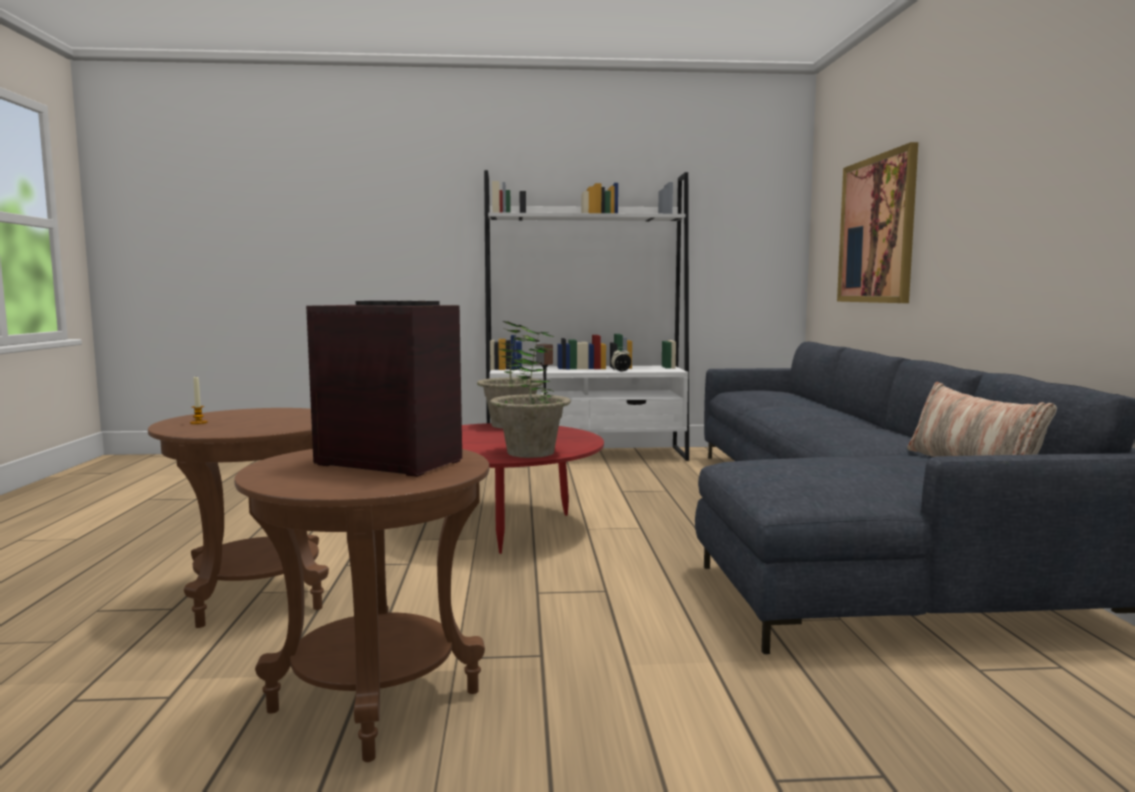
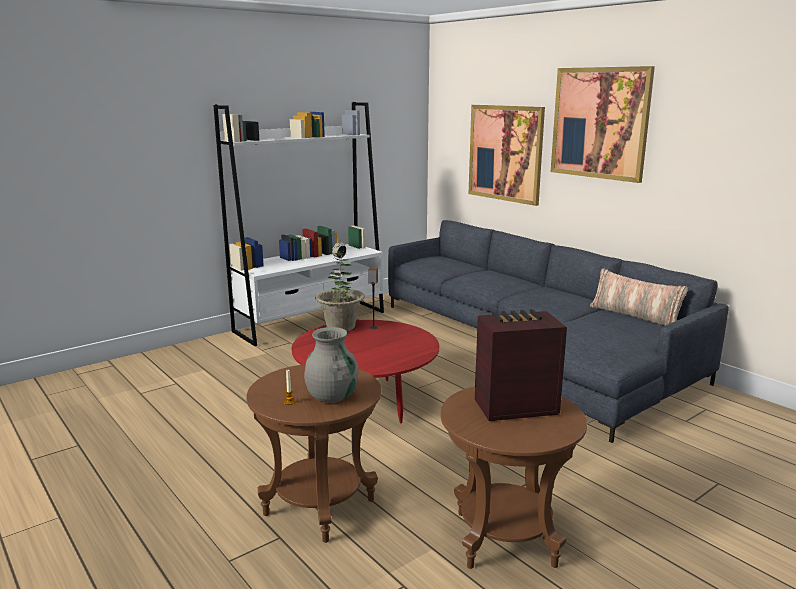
camera: 35 degrees left, 10 degrees up
potted plant [490,327,571,458] -> none
none -> grey vase [304,327,358,403]
none -> picture [551,66,655,183]

